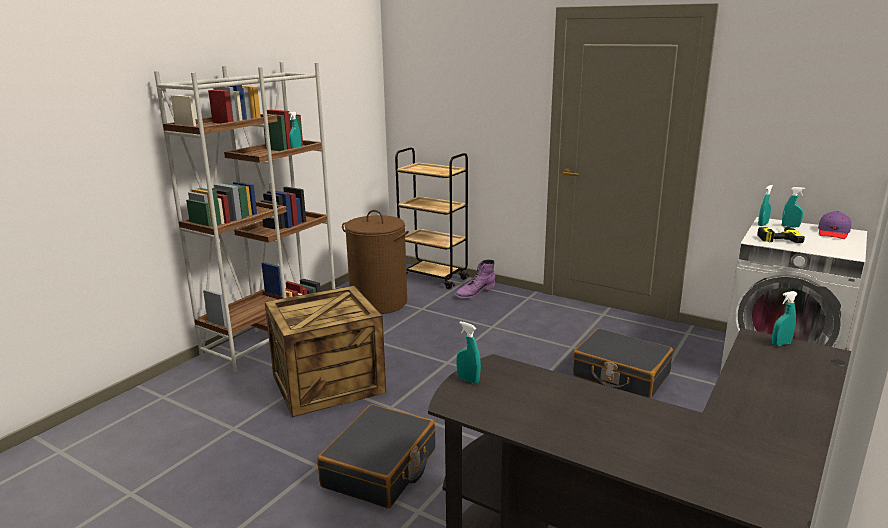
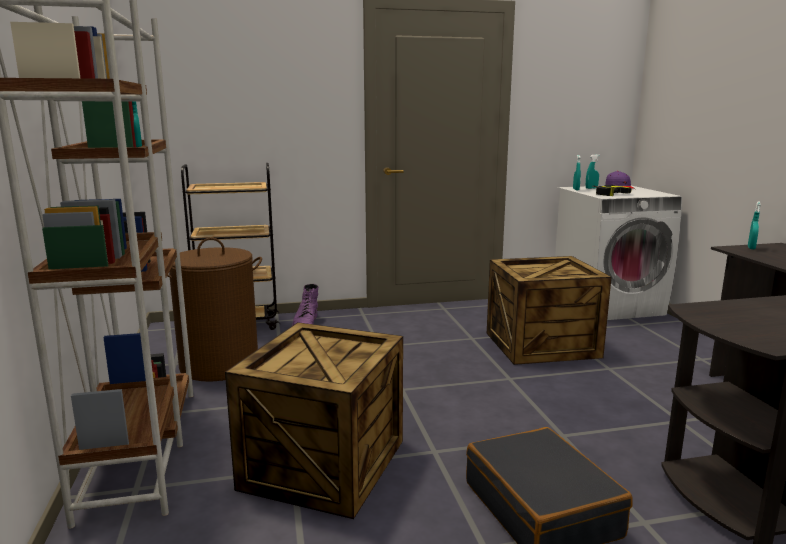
camera: 45 degrees left, 5 degrees down
turquoise spray bottle [456,321,481,384] -> none
black suitcase [572,328,673,399] -> crate [487,256,611,365]

